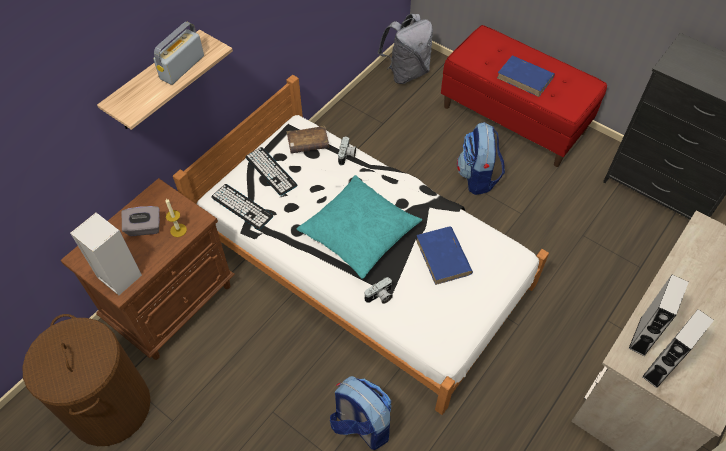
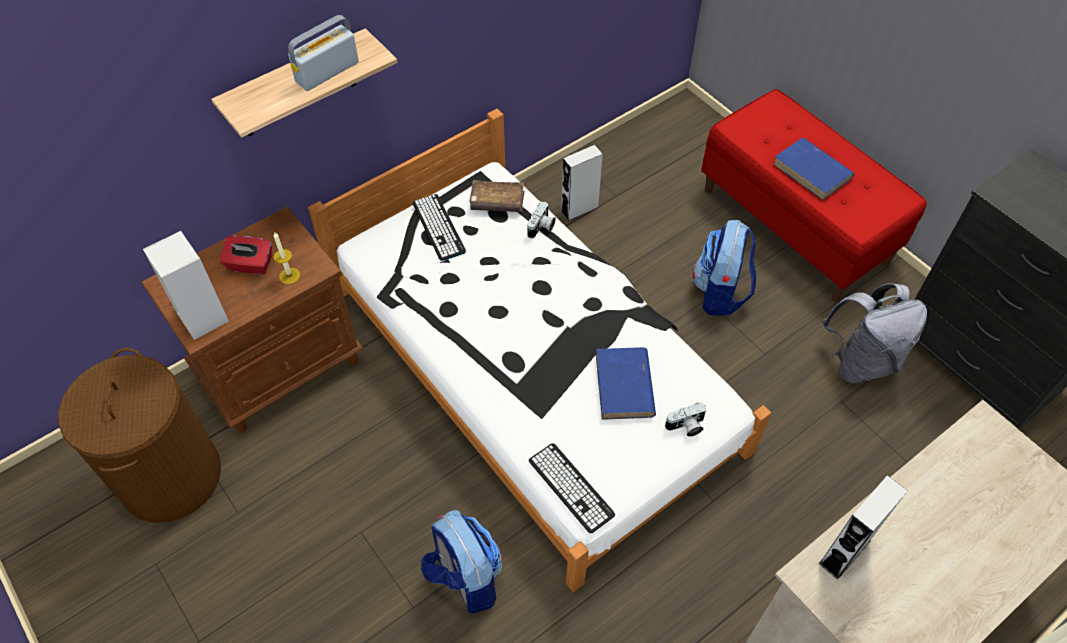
camera: 15 degrees right, 0 degrees up
grey tissue box [121,206,160,236] -> red tissue box [220,236,272,274]
keyboard [211,184,273,230] -> keyboard moved to [529,443,615,533]
turquoise pillow [297,175,422,279] -> none
camera [364,277,393,304] -> camera moved to [665,403,706,437]
grey backpack [378,14,433,84] -> grey backpack moved to [822,283,927,384]
grey speaker [642,309,714,388] -> grey speaker moved to [561,145,603,221]

